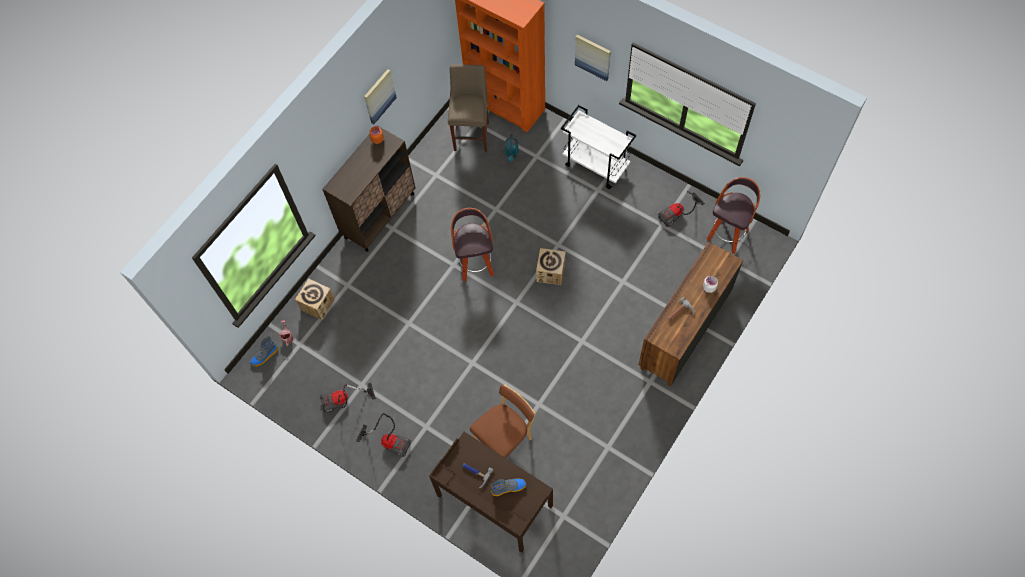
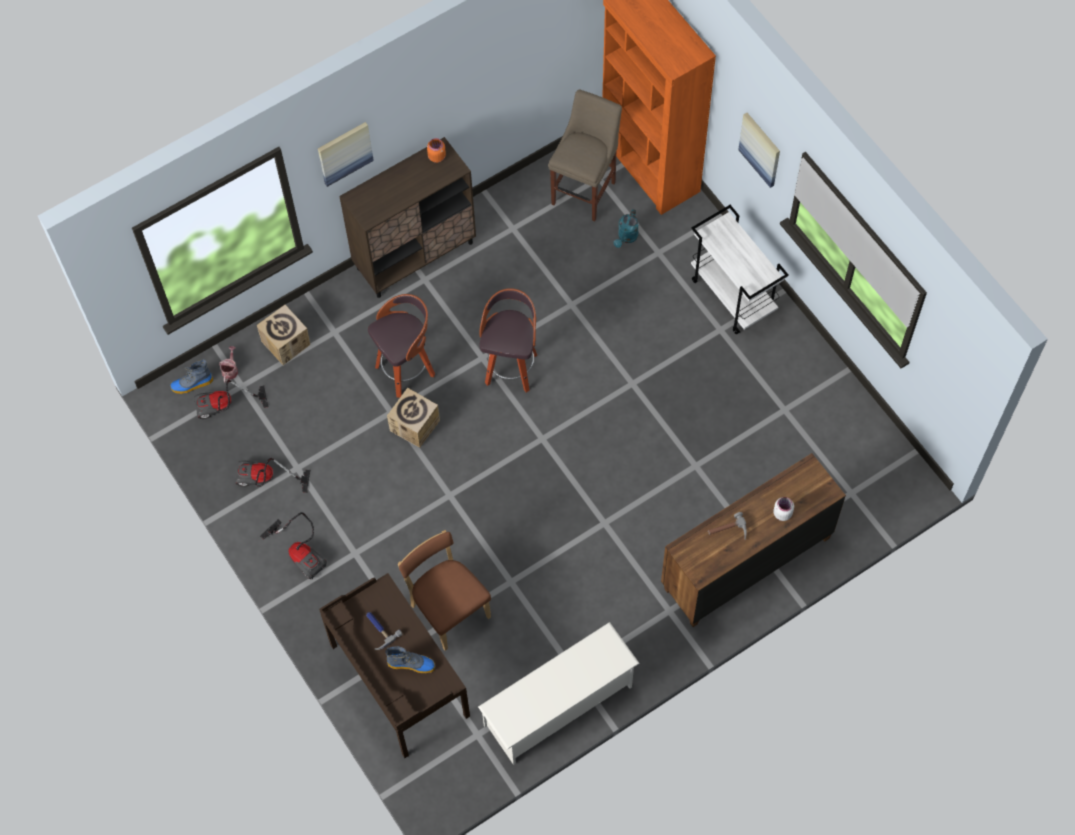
camera: 20 degrees right, 0 degrees up
picture [364,69,397,124] -> picture moved to [318,122,374,187]
brown chair [470,384,536,458] -> brown chair turned 105 degrees counterclockwise [398,530,491,651]
cardboard box [536,248,566,285] -> cardboard box moved to [387,388,440,448]
vacuum cleaner [658,191,705,227] -> vacuum cleaner moved to [194,380,269,419]
stool [707,177,760,254] -> stool moved to [368,294,435,398]
none -> white shoe rack [478,622,640,765]

